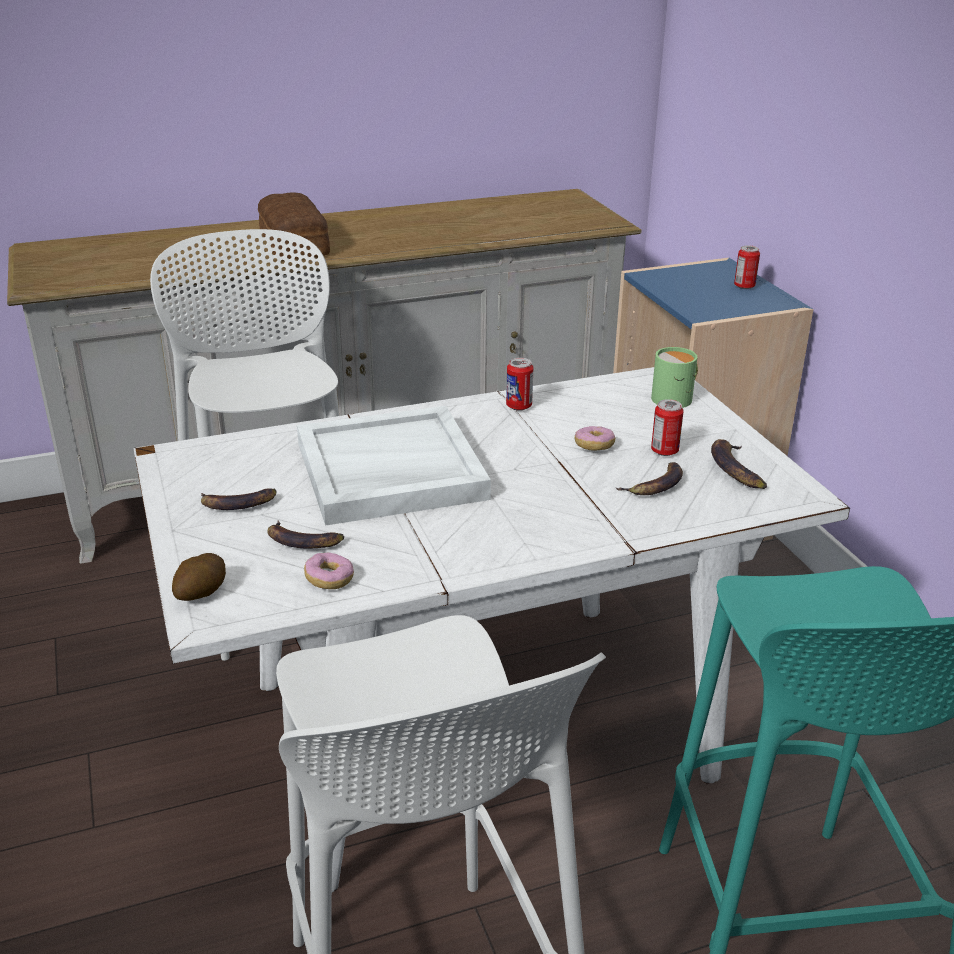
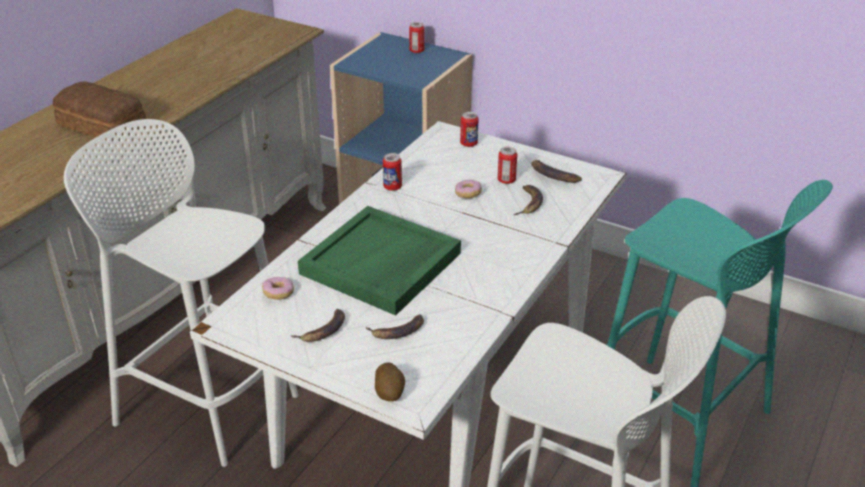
camera: 40 degrees left, 5 degrees up
white tray [297,406,491,526] -> green tray [298,206,461,316]
donut [304,553,354,589] -> donut moved to [262,277,294,300]
green mug [651,347,698,408] -> can [460,112,479,147]

